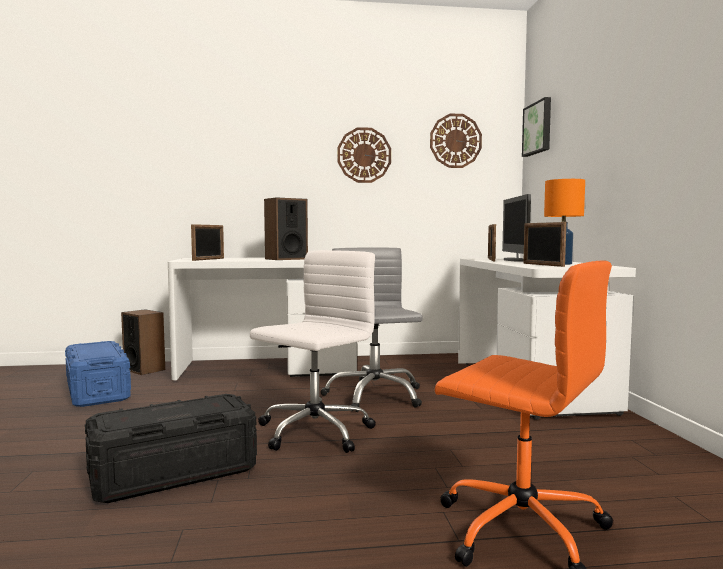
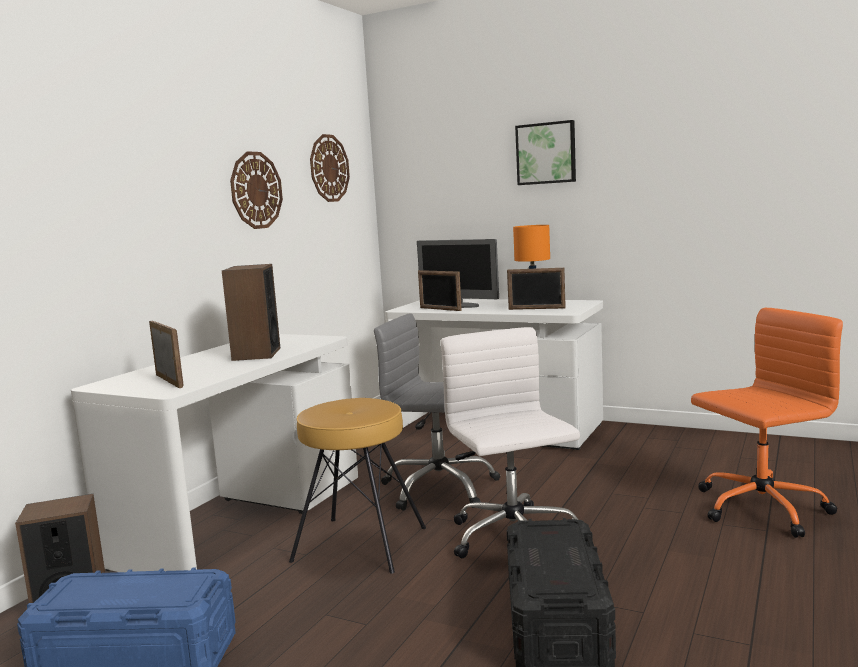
camera: 55 degrees left, 5 degrees up
picture [522,97,551,157] -> picture moved to [515,120,576,185]
none -> brown stool [289,398,426,574]

